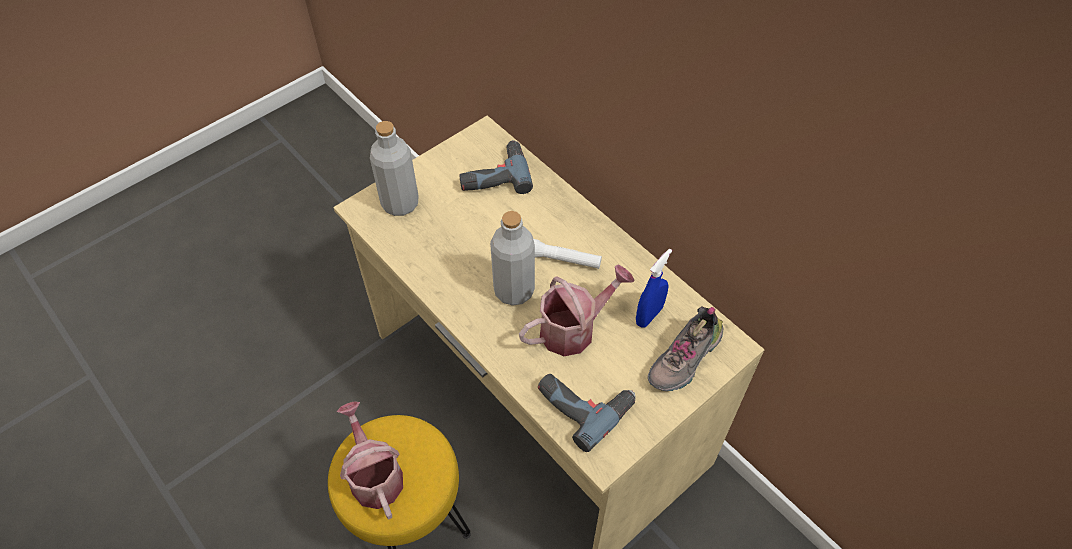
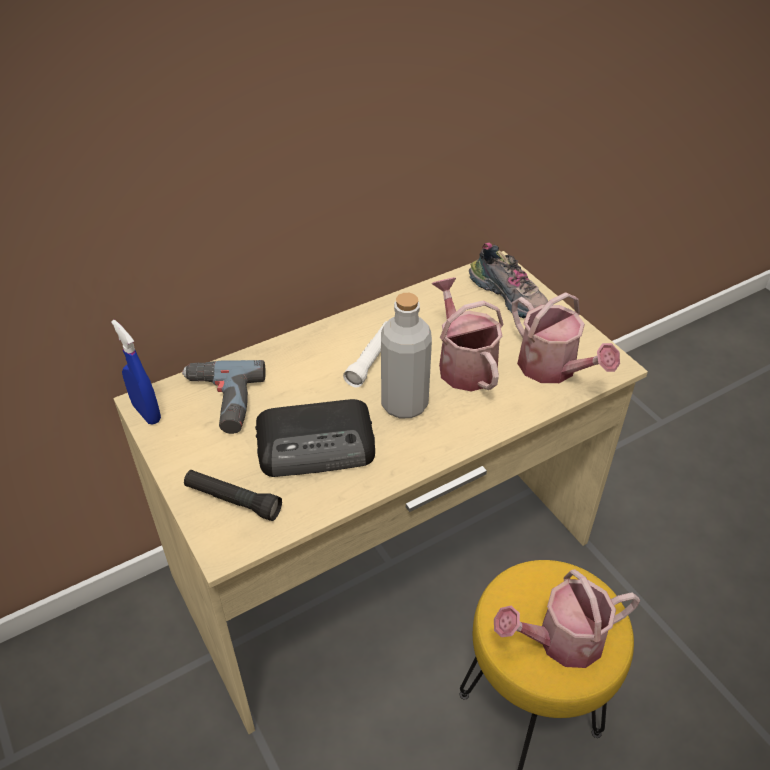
camera: 80 degrees left, 10 degrees down
grey bottle [370,121,419,216] -> black flashlight [184,470,282,521]
power drill [538,374,636,452] -> watering can [512,292,620,383]
blue spray bottle [636,249,672,327] -> blue spray bottle moved to [111,320,161,425]
none -> radio [255,399,375,477]

